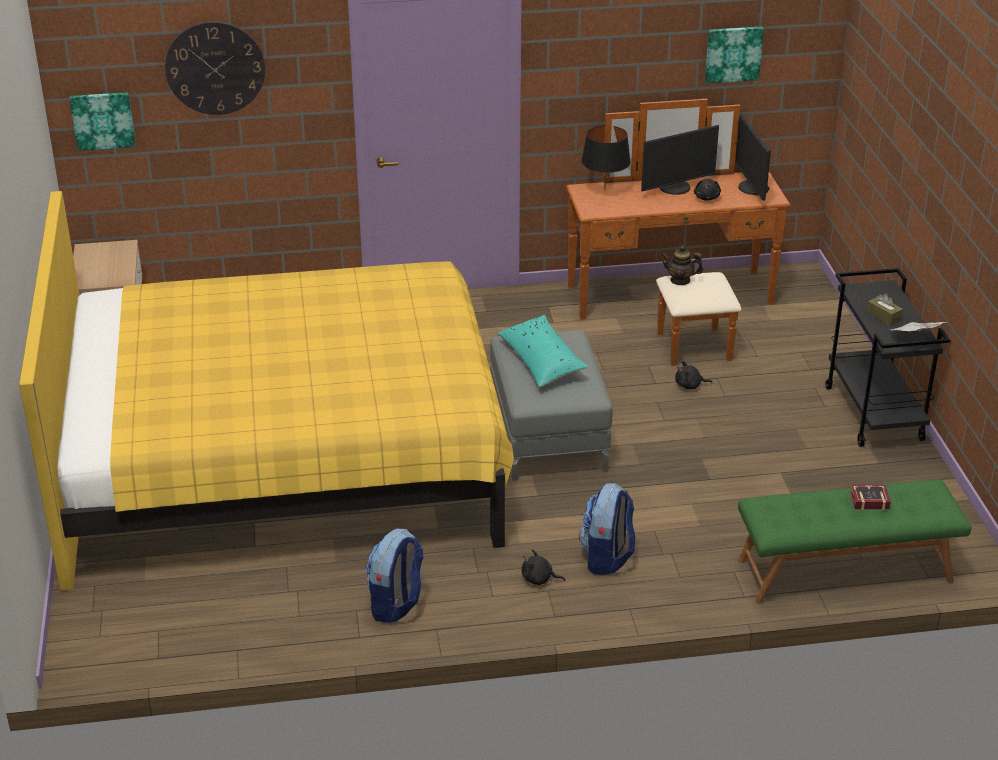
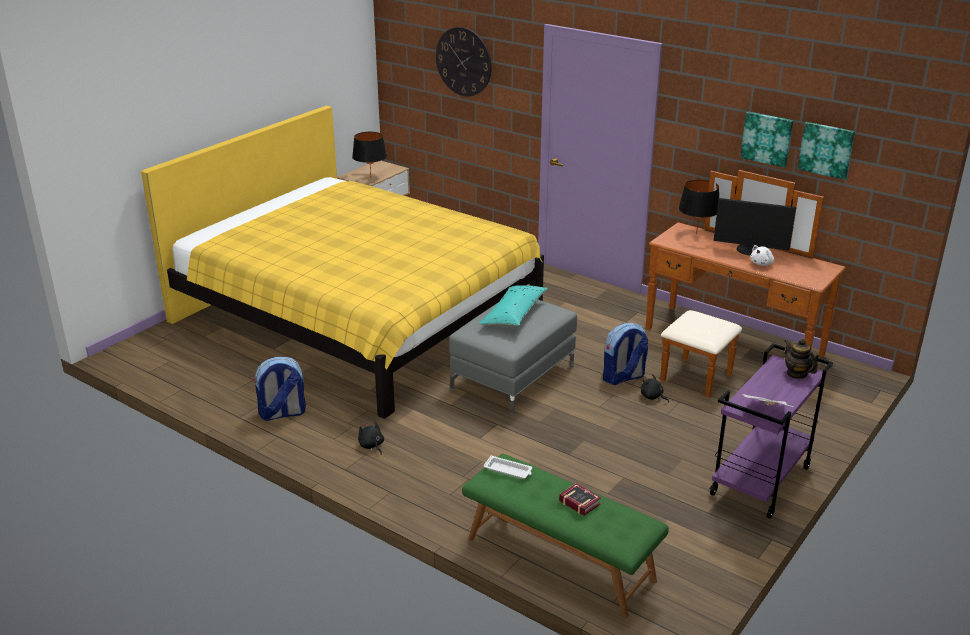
camera: 45 degrees right, 5 degrees down
picture [69,92,136,151] -> picture moved to [740,112,793,168]
backpack [579,483,635,575] -> backpack moved to [603,323,648,385]
teapot [661,245,704,285] -> teapot moved to [785,339,818,379]
black plush toy [694,179,721,201] -> white plush toy [750,245,774,266]
monitor [735,114,771,201] -> none
black cart [825,268,950,447] -> purple cart [709,343,833,519]
brown tissue box [867,293,903,326] -> none
none -> black table lamp [352,132,387,176]
none -> white tray [483,455,532,479]

